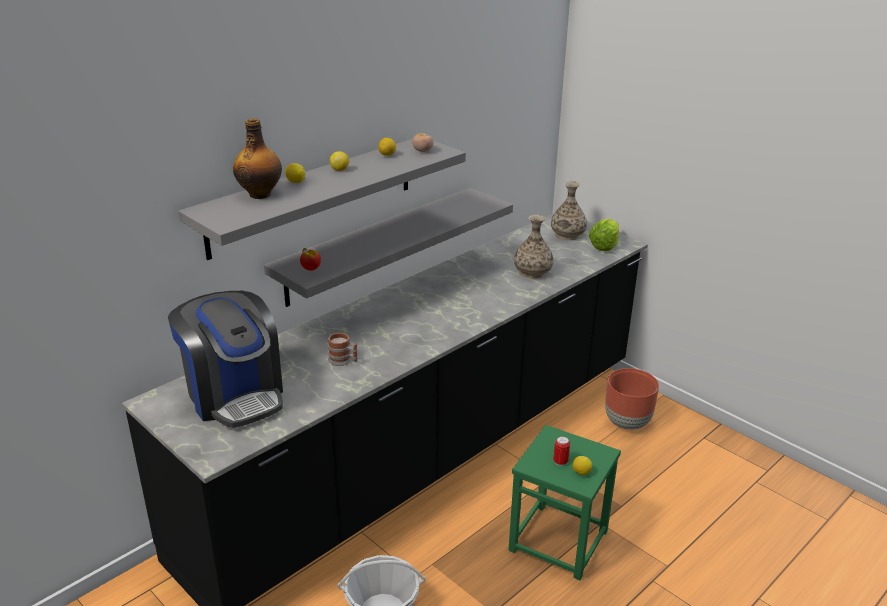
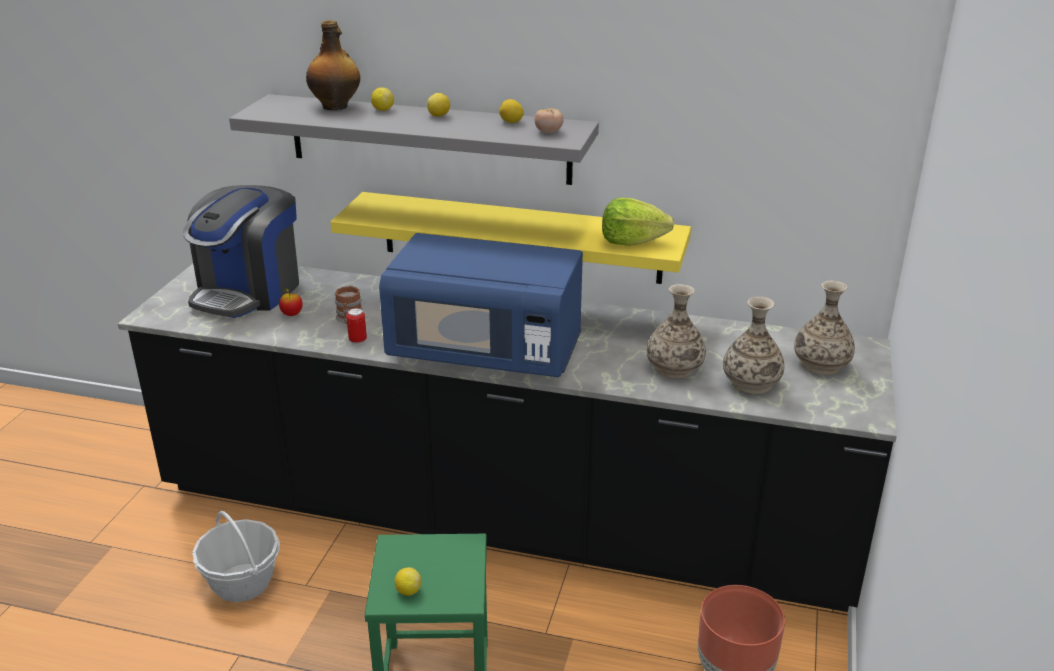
camera: 60 degrees right, 0 degrees up
grey shelf [264,188,513,307] -> yellow shelf [330,192,691,284]
apple [300,248,321,271] -> apple moved to [279,288,303,316]
can [553,436,570,466] -> can moved to [346,308,367,345]
lettuce [589,219,619,251] -> lettuce moved to [602,198,674,246]
none -> blue microwave [379,233,583,377]
none -> vase [723,297,784,394]

